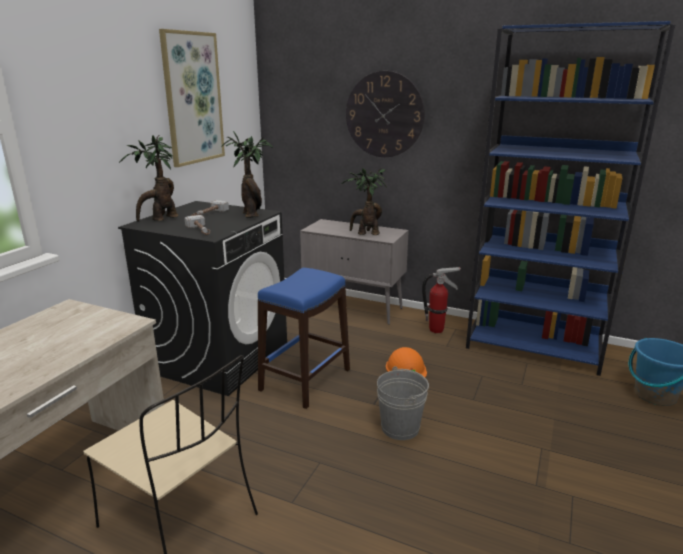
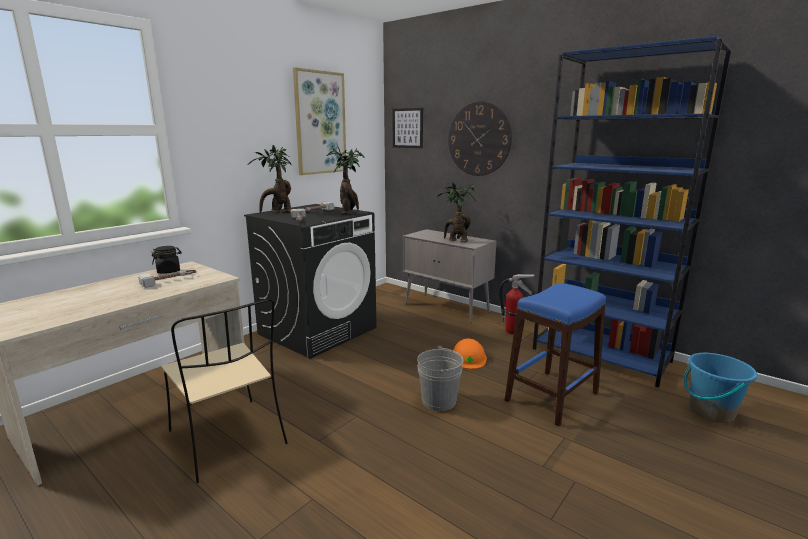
camera: 15 degrees right, 5 degrees down
blue stool [258,268,350,409] -> blue stool moved to [505,283,606,427]
none -> hammer [138,270,196,288]
none -> black jar [152,246,182,274]
none -> picture [392,108,423,148]

